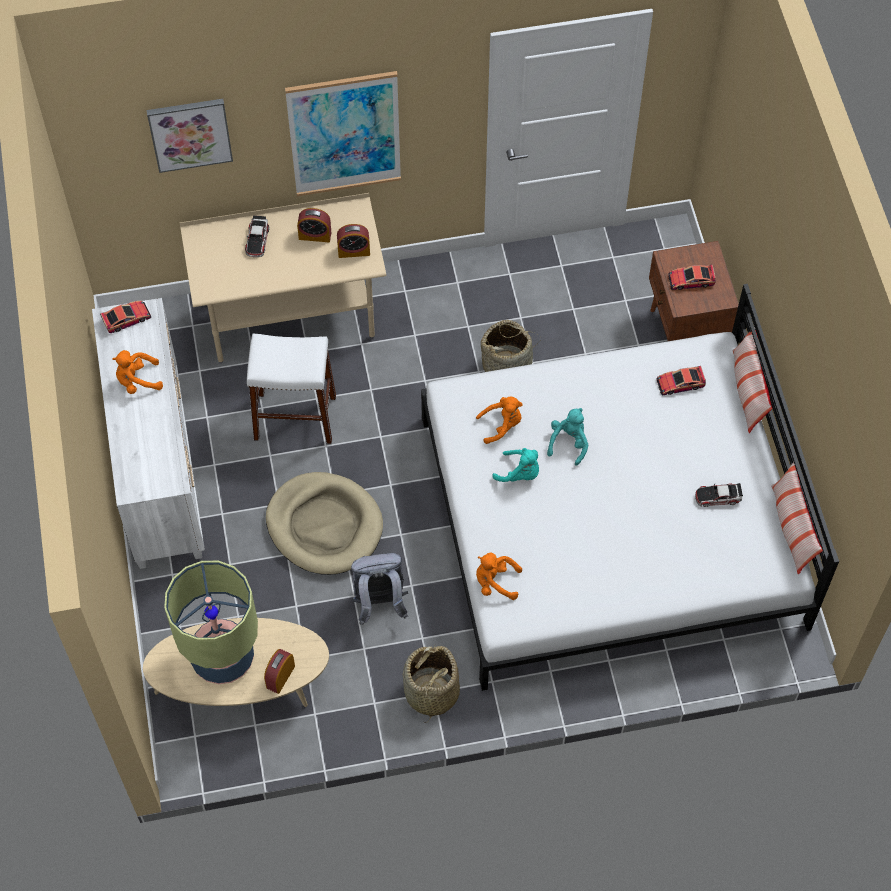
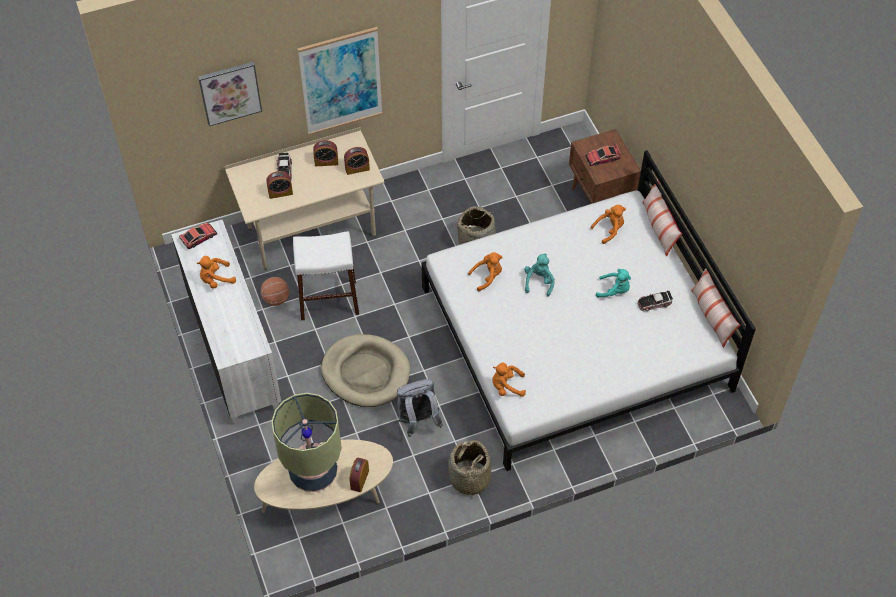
camera: 10 degrees left, 5 degrees down
turquoise plush toy [492,448,539,482] -> turquoise plush toy moved to [596,269,631,298]
toy car [657,366,706,396] -> orange plush toy [591,205,626,244]
none -> basketball [261,277,289,306]
none -> alarm clock [266,171,293,199]

